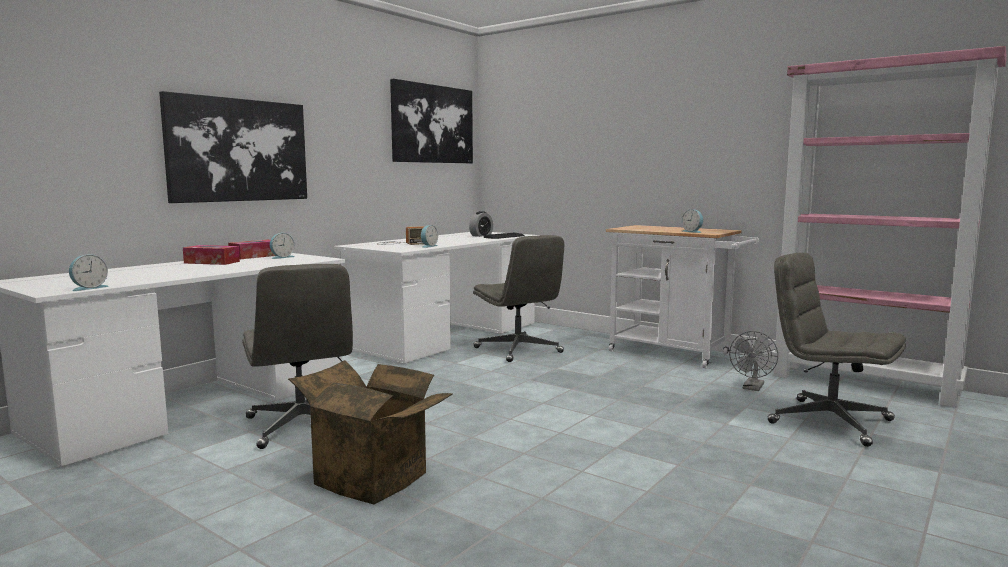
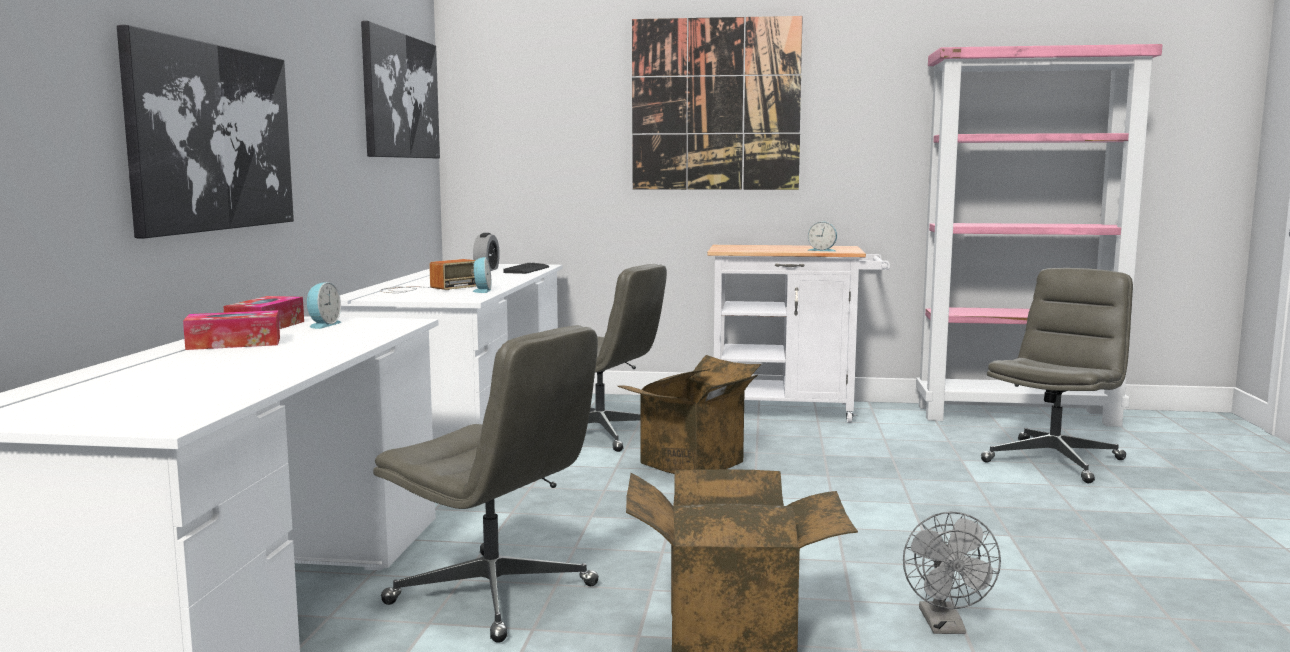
camera: 30 degrees left, 0 degrees up
alarm clock [69,254,109,291] -> none
grey fan [729,331,778,391] -> grey fan moved to [903,511,1001,634]
grey office chair [767,252,906,447] -> grey office chair turned 120 degrees clockwise [981,268,1133,483]
none -> cardboard box [618,355,761,474]
none -> picture [632,16,803,190]

